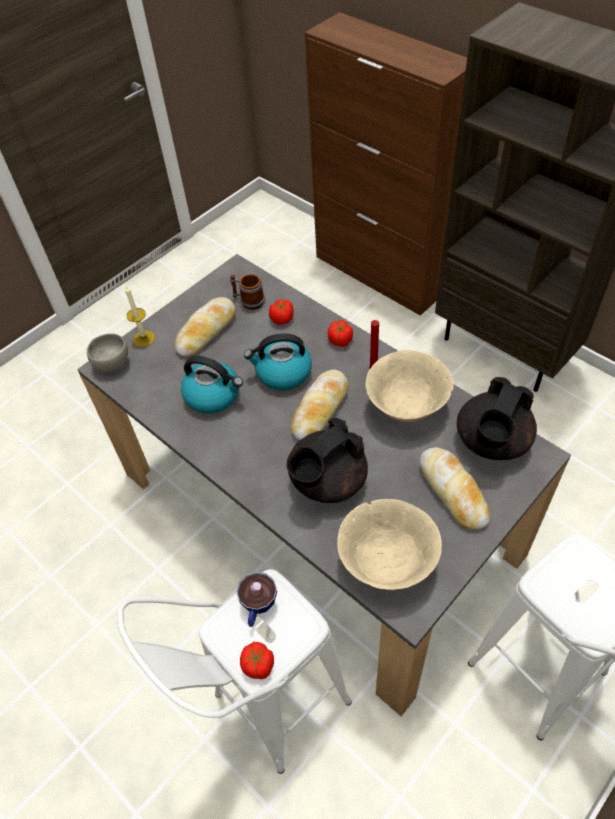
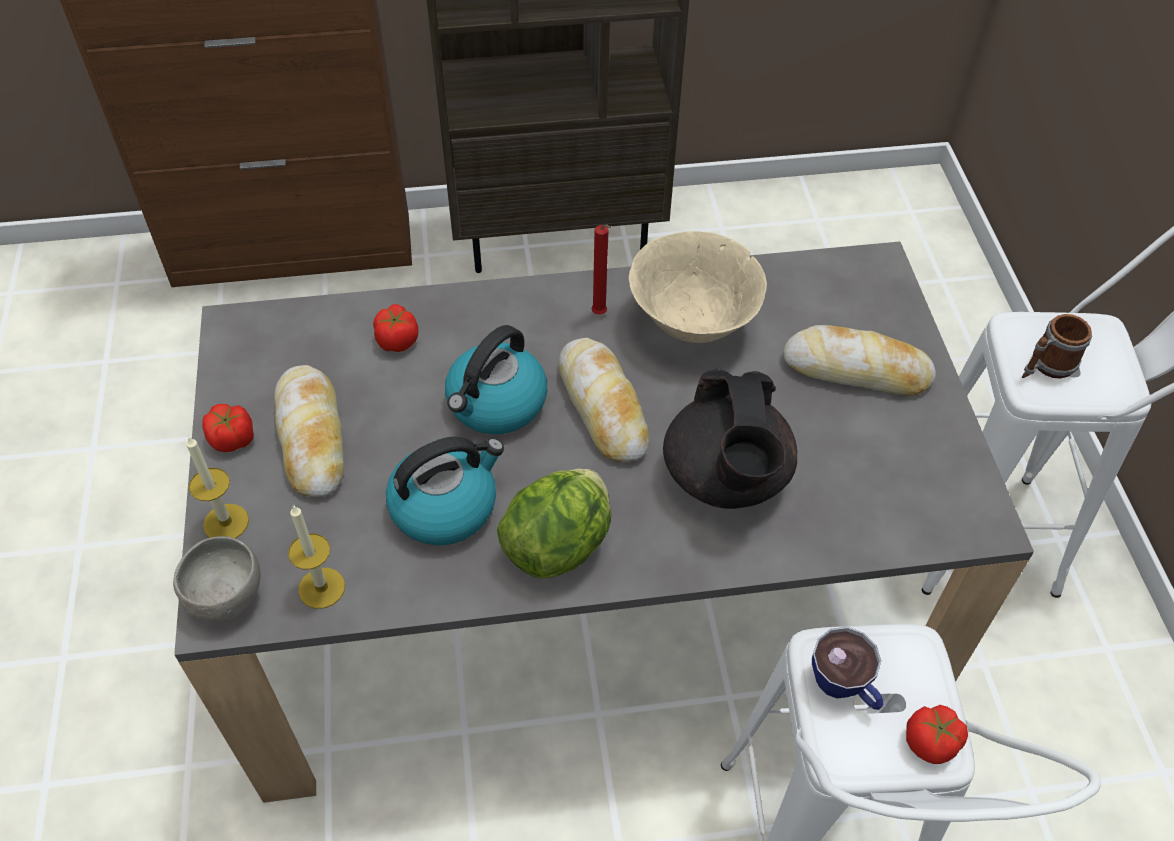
camera: 55 degrees left, 0 degrees up
mug [230,274,265,310] -> mug moved to [1022,314,1092,379]
tomato [328,320,353,347] -> tomato moved to [202,404,254,452]
beige bowl [337,499,442,590] -> none
black teapot [457,377,537,460] -> none
none -> candle [288,504,345,609]
none -> lettuce [497,469,611,578]

